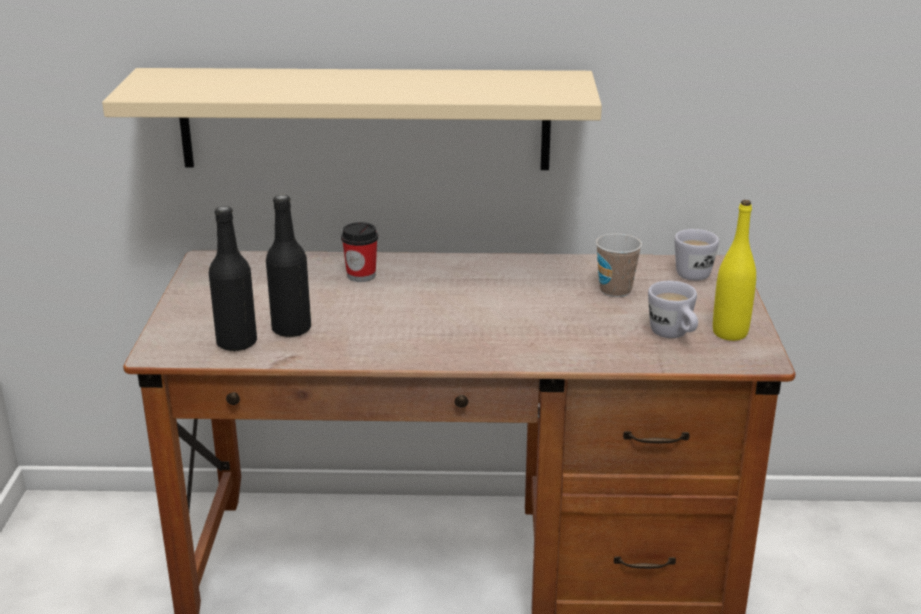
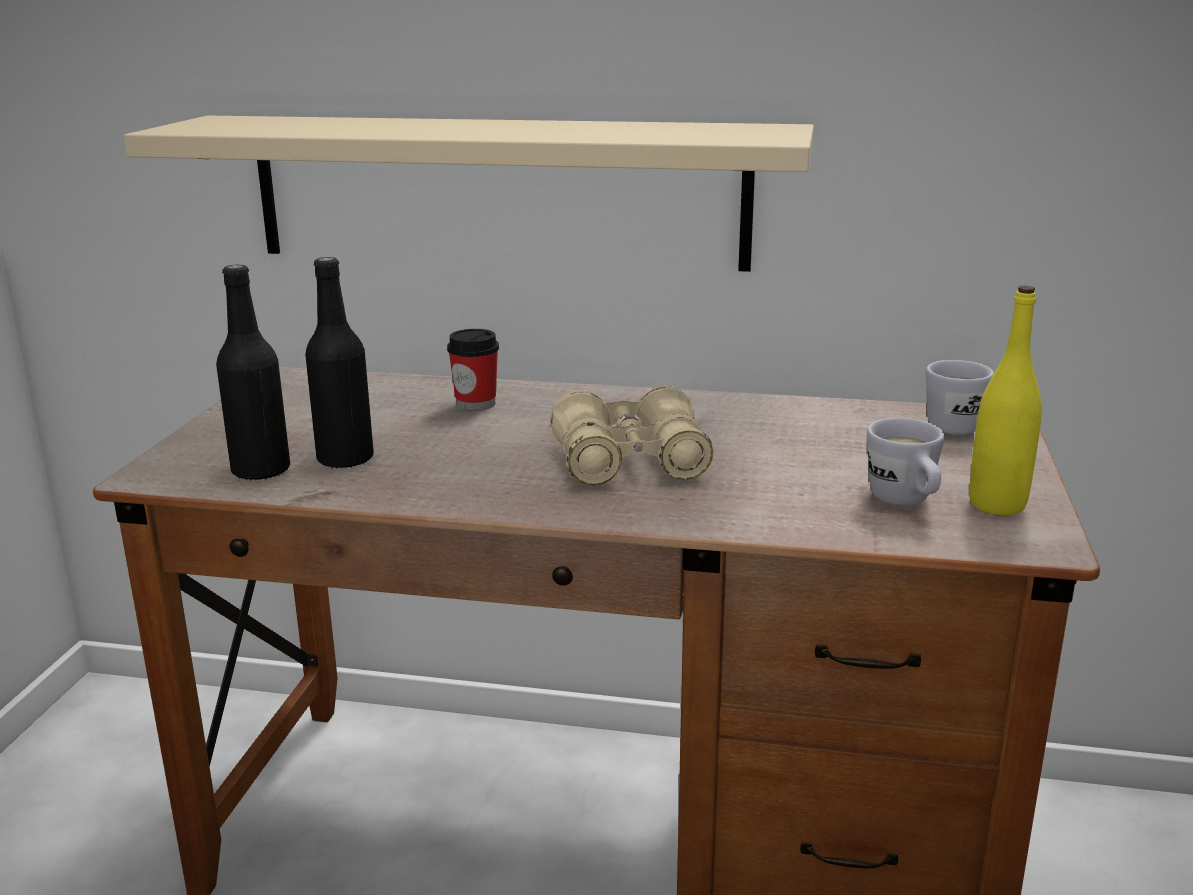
camera: 10 degrees right, 5 degrees down
cup [596,234,642,297] -> none
none -> beige binoculars [550,386,713,486]

